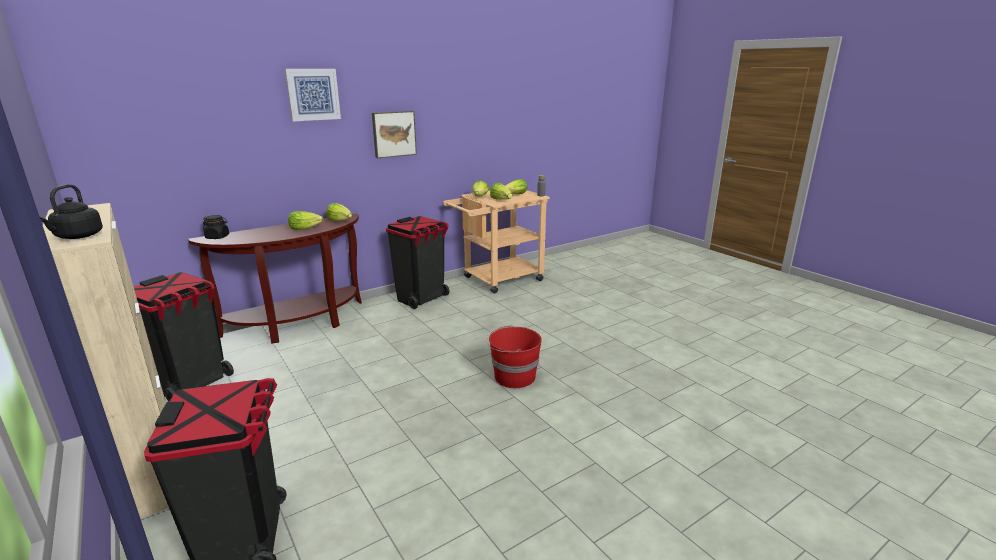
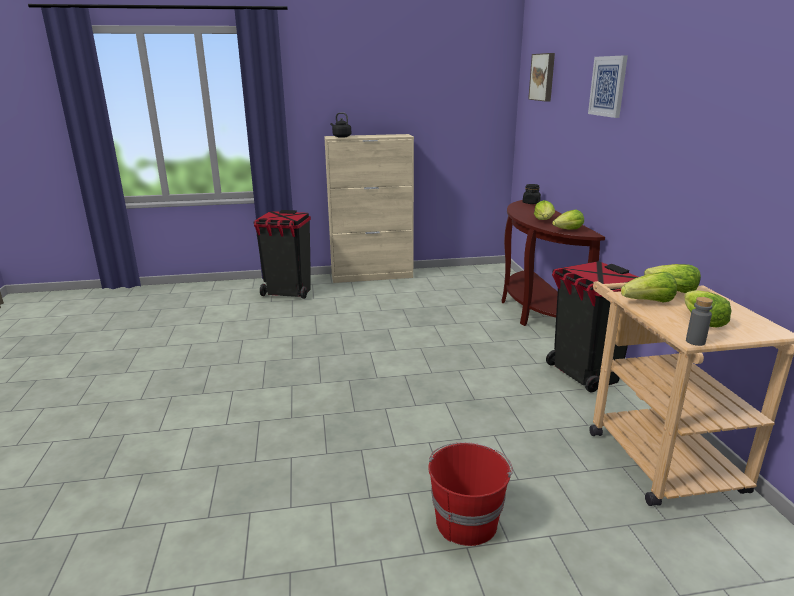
camera: 115 degrees right, 0 degrees up
black trash can [134,272,234,402] -> none
picture [372,111,417,158] -> picture moved to [528,53,555,102]
red bucket [486,325,542,388] -> red bucket moved to [428,442,513,546]

